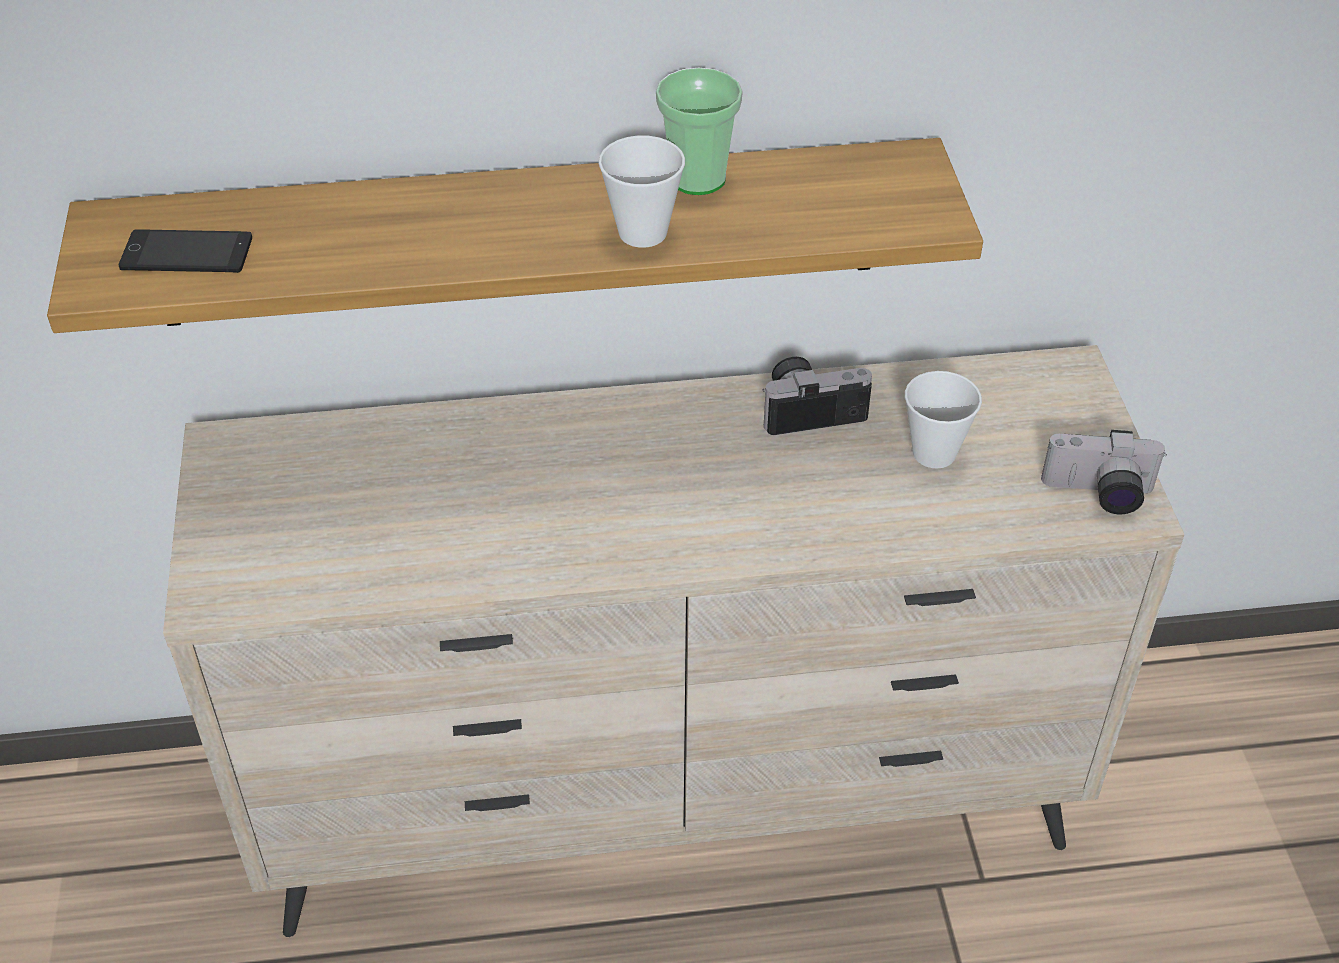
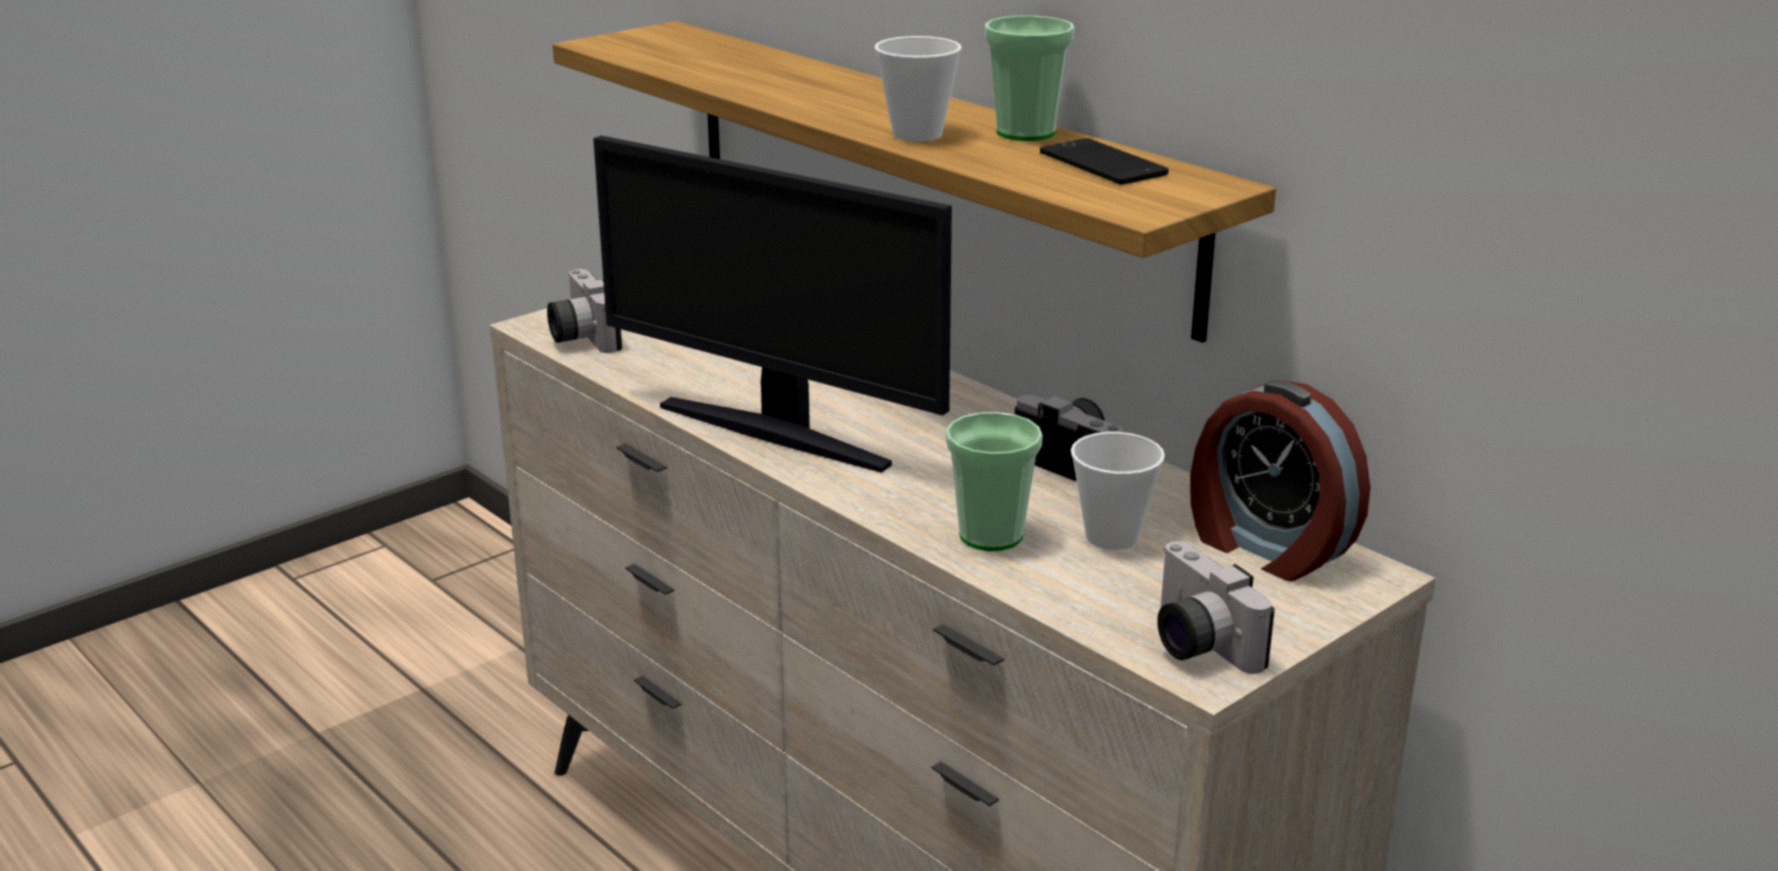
camera: 55 degrees right, 20 degrees down
phone [119,229,252,273] -> phone moved to [1040,138,1168,185]
none -> camera [547,269,622,353]
none -> monitor [593,135,952,473]
none -> cup [946,412,1043,551]
none -> alarm clock [1190,380,1370,581]

